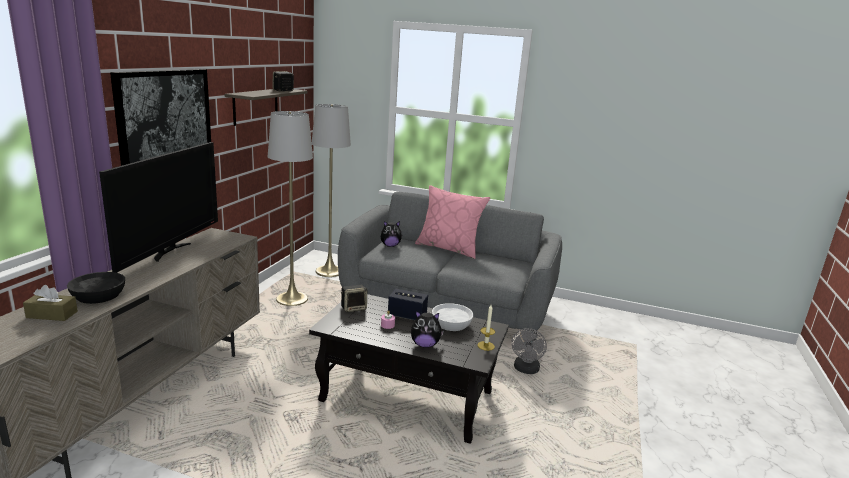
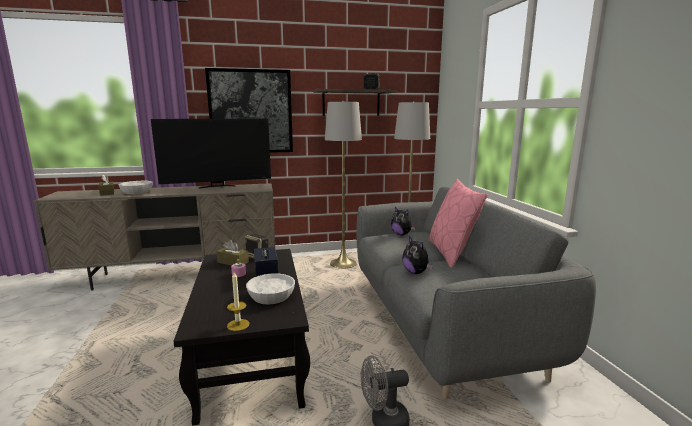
camera: 60 degrees right, 5 degrees down
black bowl [67,272,125,304] -> white bowl [118,181,153,194]
plush toy [411,311,444,348] -> plush toy moved to [402,236,433,274]
none -> brown tissue box [216,240,249,266]

